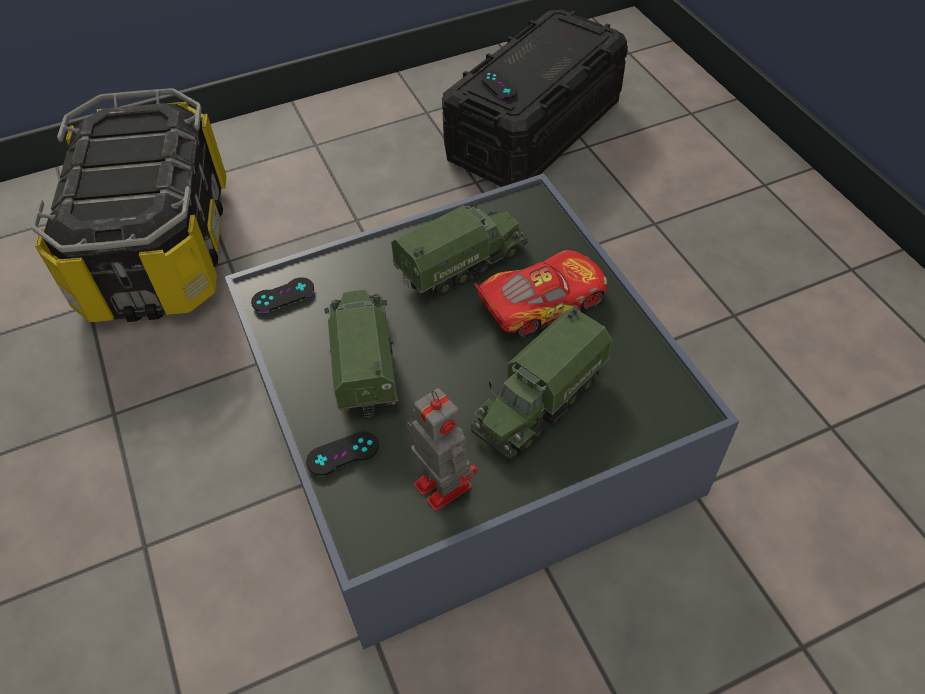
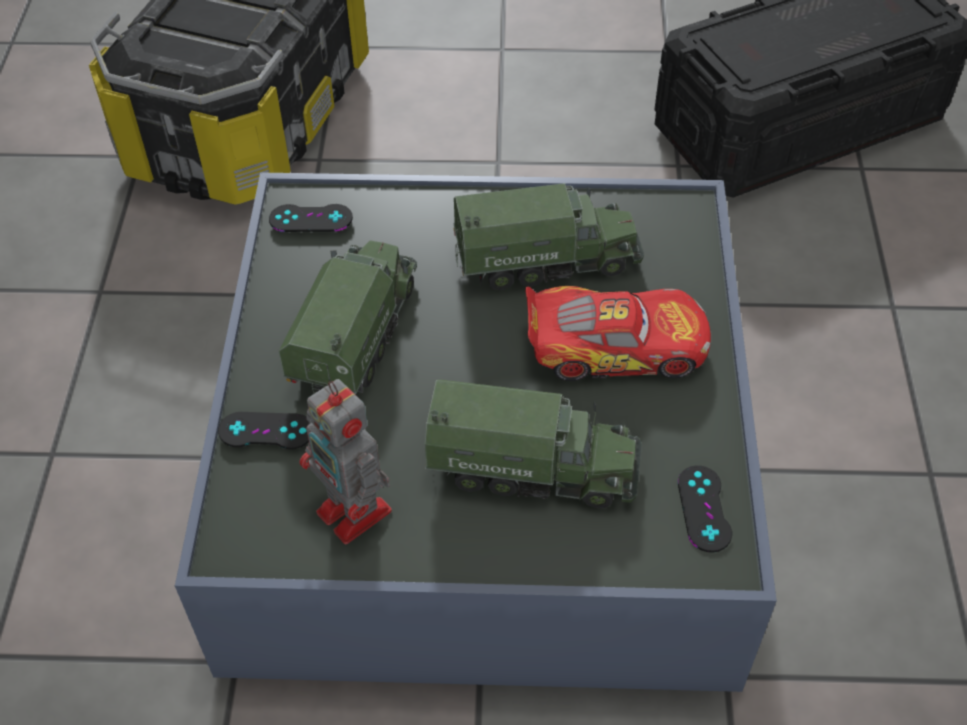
camera: 25 degrees right, 0 degrees up
toy robot [406,388,478,511] -> toy robot turned 150 degrees clockwise [300,379,392,544]
toy truck [470,305,612,458] -> toy truck turned 150 degrees counterclockwise [425,379,642,508]
black game controller [481,70,517,99] -> black game controller moved to [678,465,732,552]

